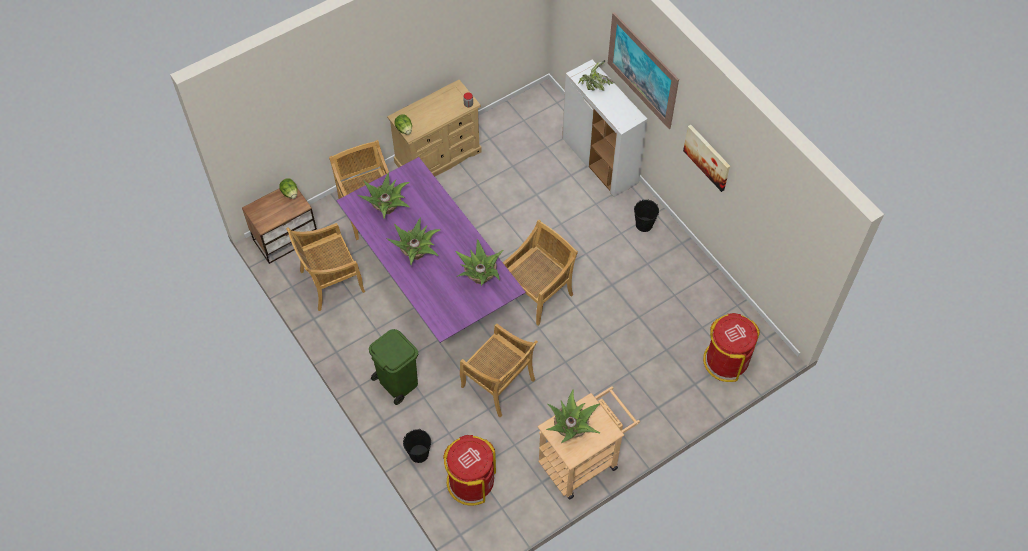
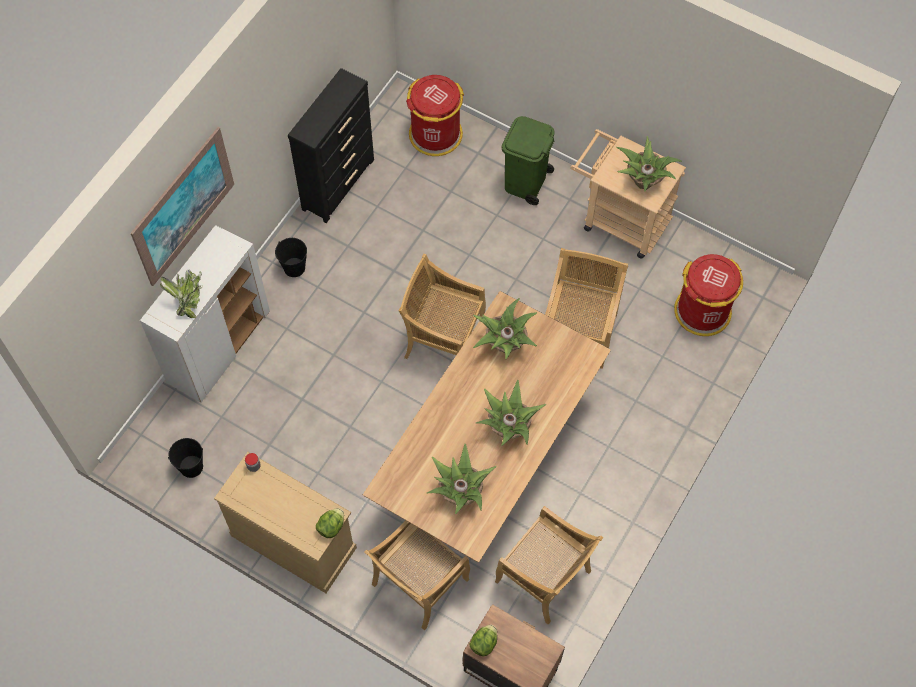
camera: 115 degrees left, 5 degrees up
purple dining table [336,157,526,343] -> brown dining table [363,291,611,563]
green trash can [369,329,418,405] -> green trash can moved to [501,116,555,205]
black bucket [403,429,431,463] -> black bucket moved to [168,438,203,478]
picture [683,125,730,192] -> none
none -> black dresser [288,68,374,223]

